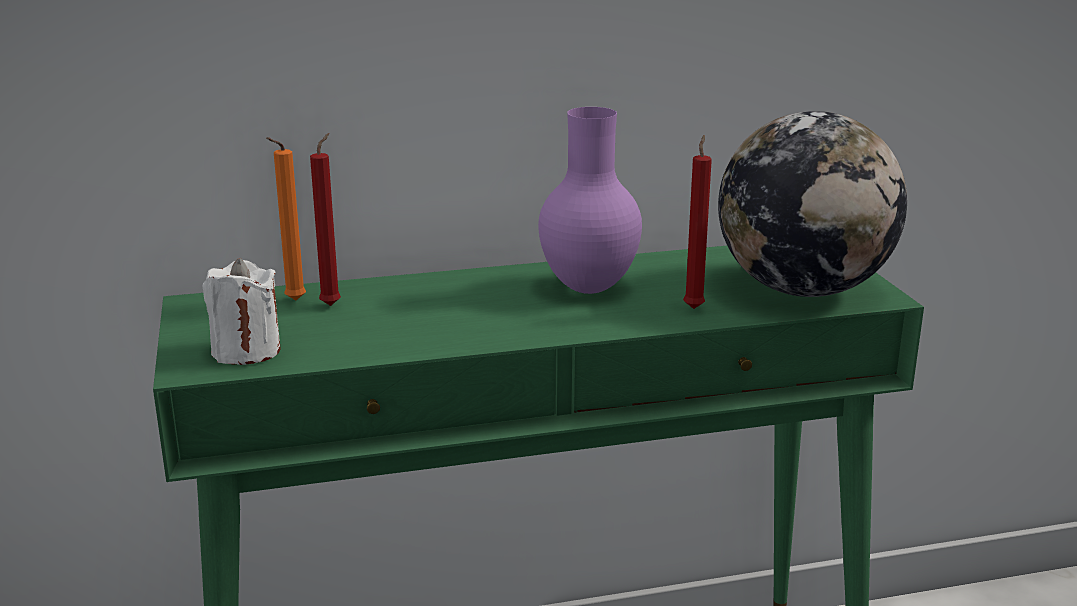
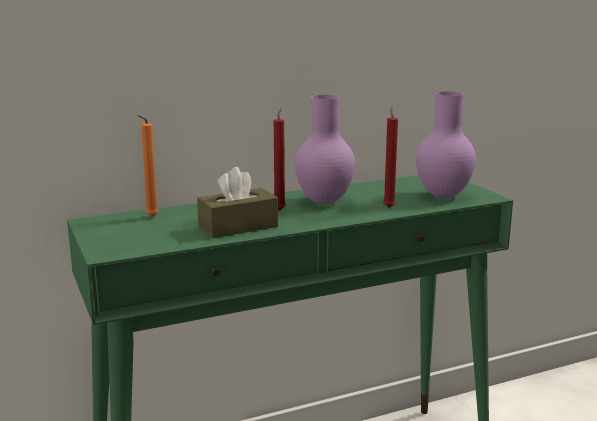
camera: 10 degrees left, 5 degrees down
white candle [203,258,281,365] -> none
red candle [310,133,341,306] -> red candle moved to [274,108,286,211]
globe [718,111,907,297] -> purple vase [416,91,476,198]
none -> brown tissue box [197,167,278,238]

